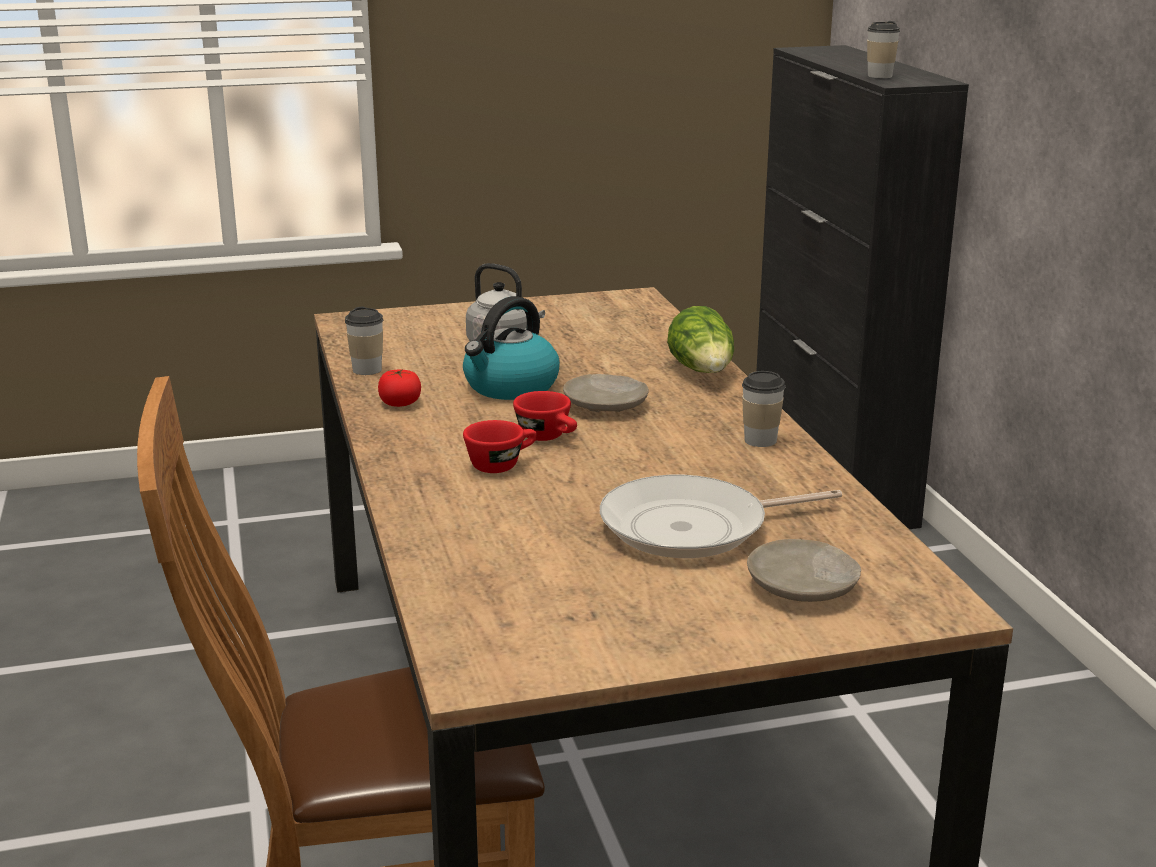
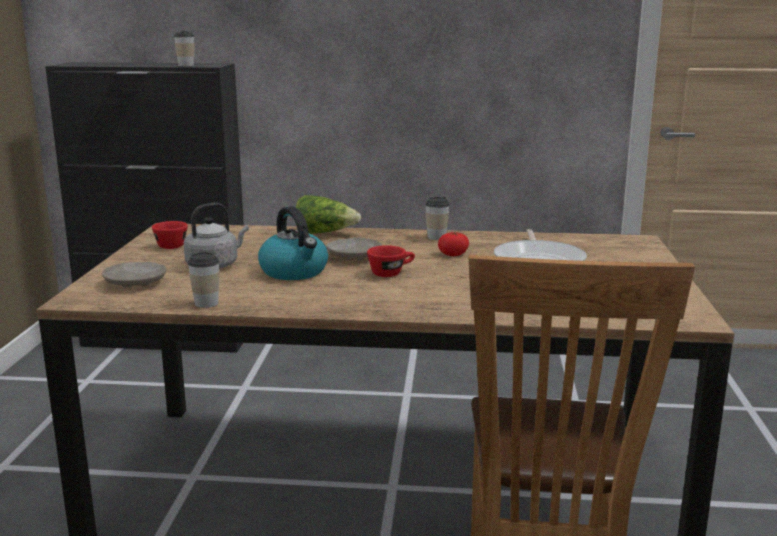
camera: 70 degrees left, 5 degrees down
tomato [378,369,421,407] -> tomato moved to [438,232,469,256]
red cup [463,420,537,473] -> red cup moved to [152,221,188,249]
beige plate [747,539,861,602] -> beige plate moved to [102,262,166,288]

